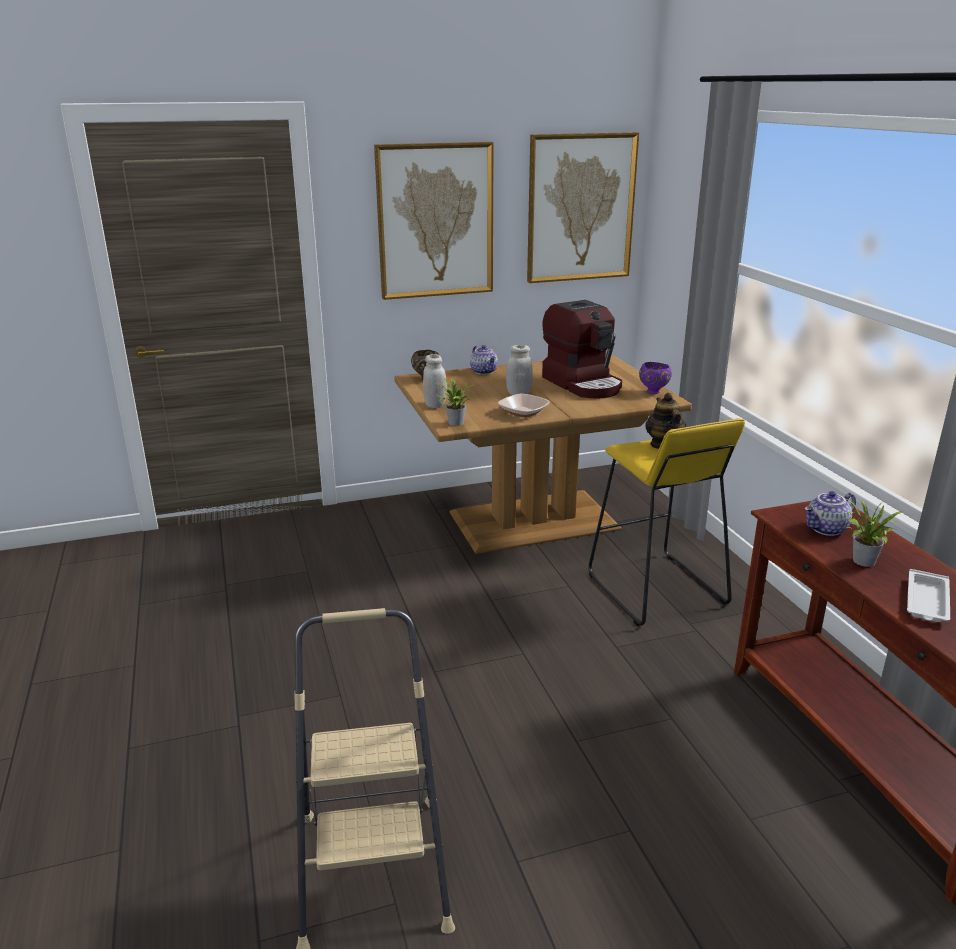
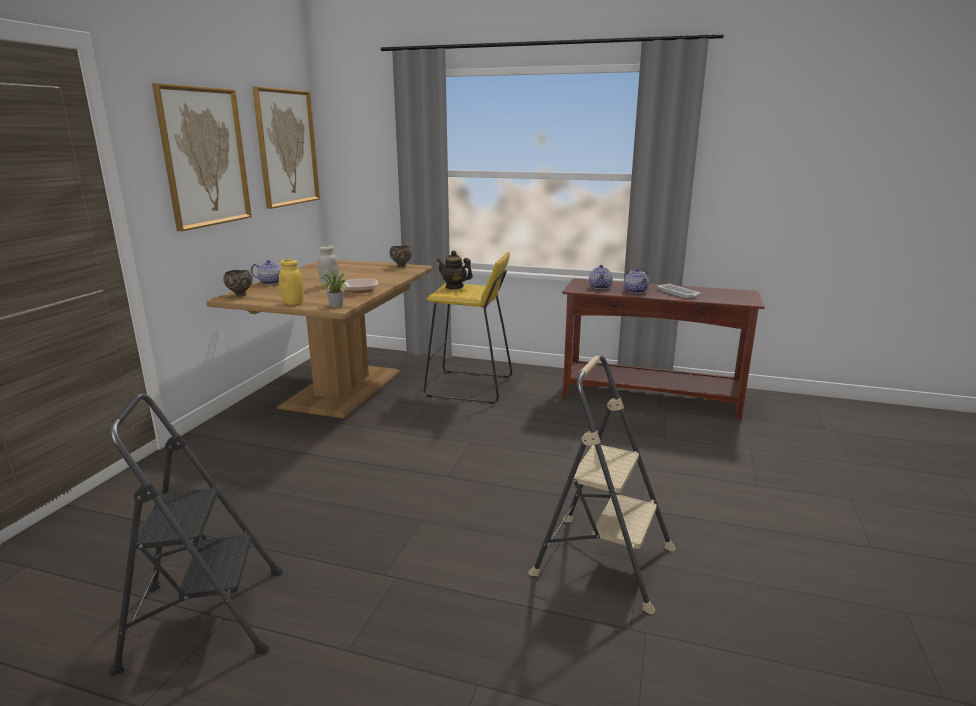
camera: 55 degrees left, 5 degrees down
white jar [423,354,447,408] -> yellow jar [279,259,304,305]
coffee machine [542,300,622,399] -> none
purple bowl [639,362,672,394] -> brown bowl [390,246,412,267]
potted plant [844,498,904,567] -> teapot [624,268,649,294]
none -> black step ladder [108,393,283,676]

